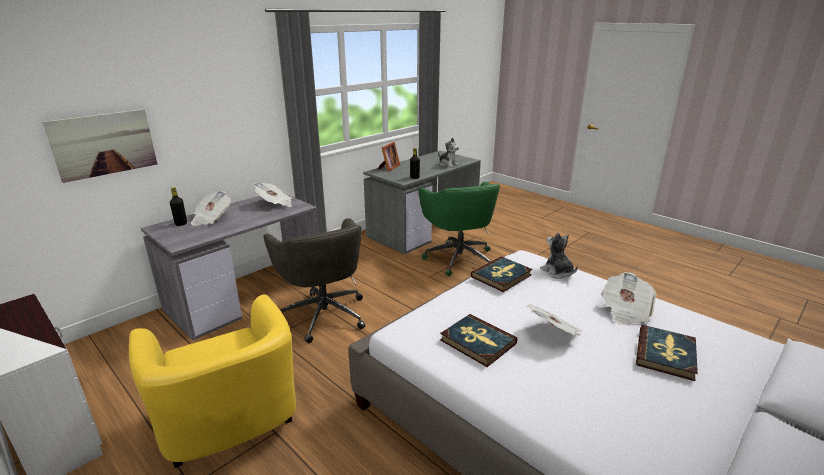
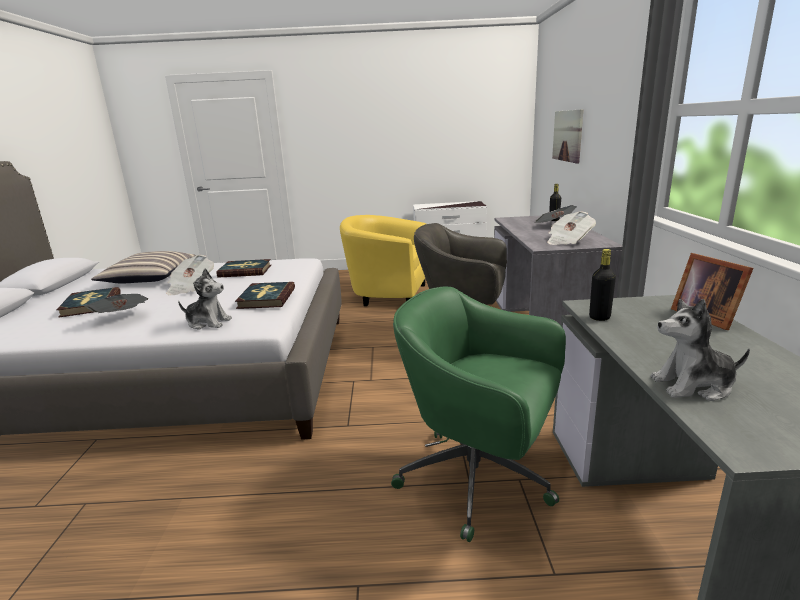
camera: 135 degrees right, 5 degrees down
none -> pillow [91,251,196,283]

